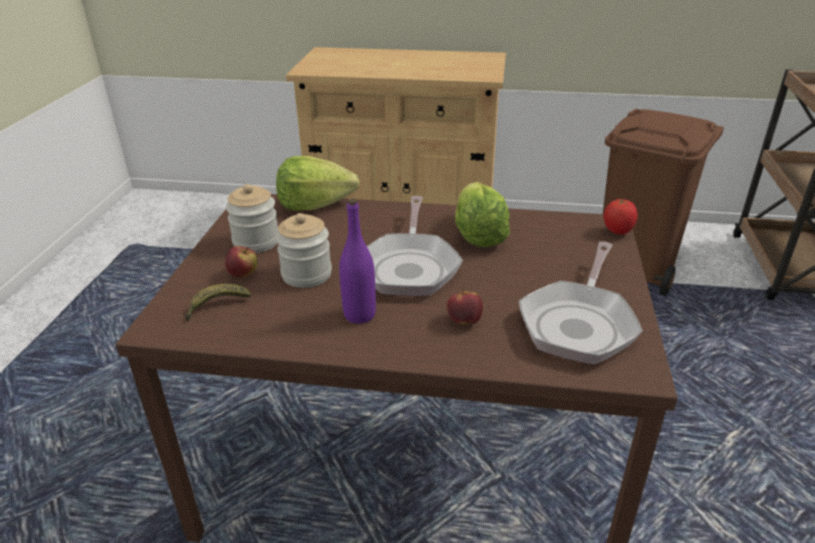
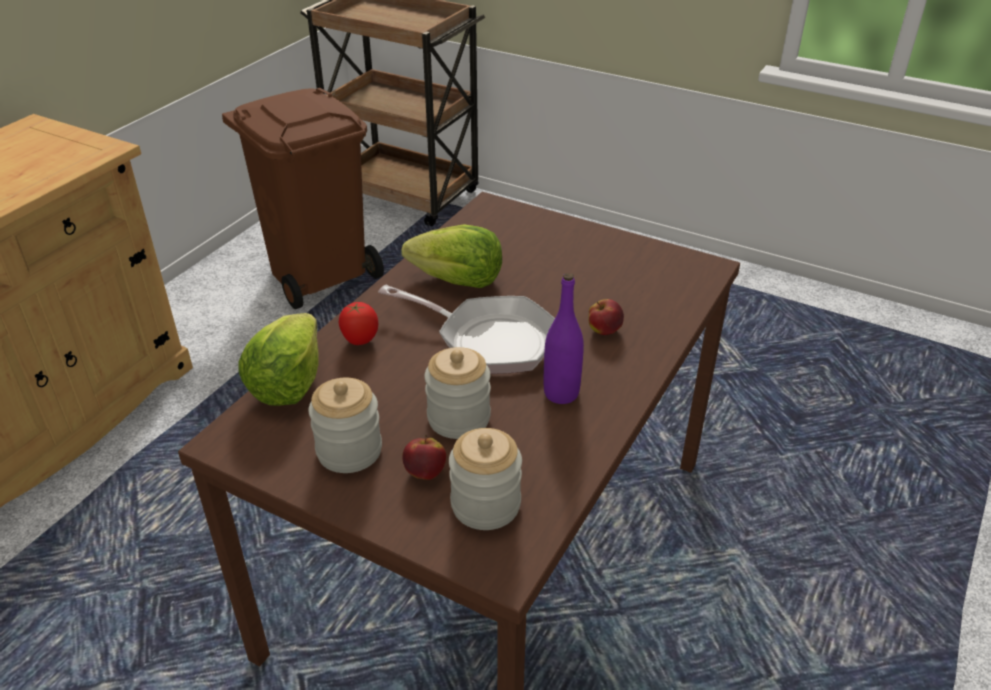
camera: 70 degrees left, 5 degrees up
banana [185,284,251,321] -> jar [449,428,522,530]
frying pan [519,241,643,365] -> none
tomato [604,199,637,235] -> tomato moved to [338,302,378,345]

